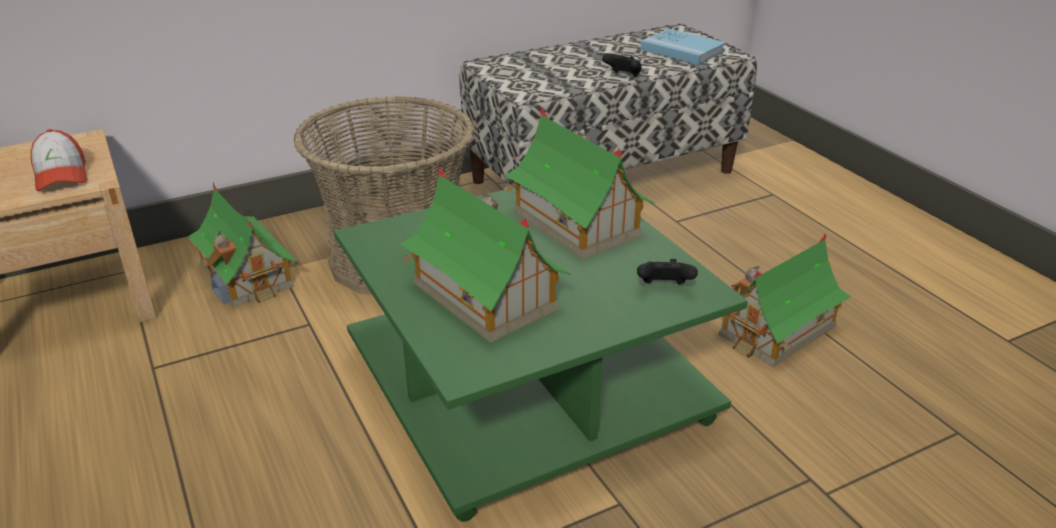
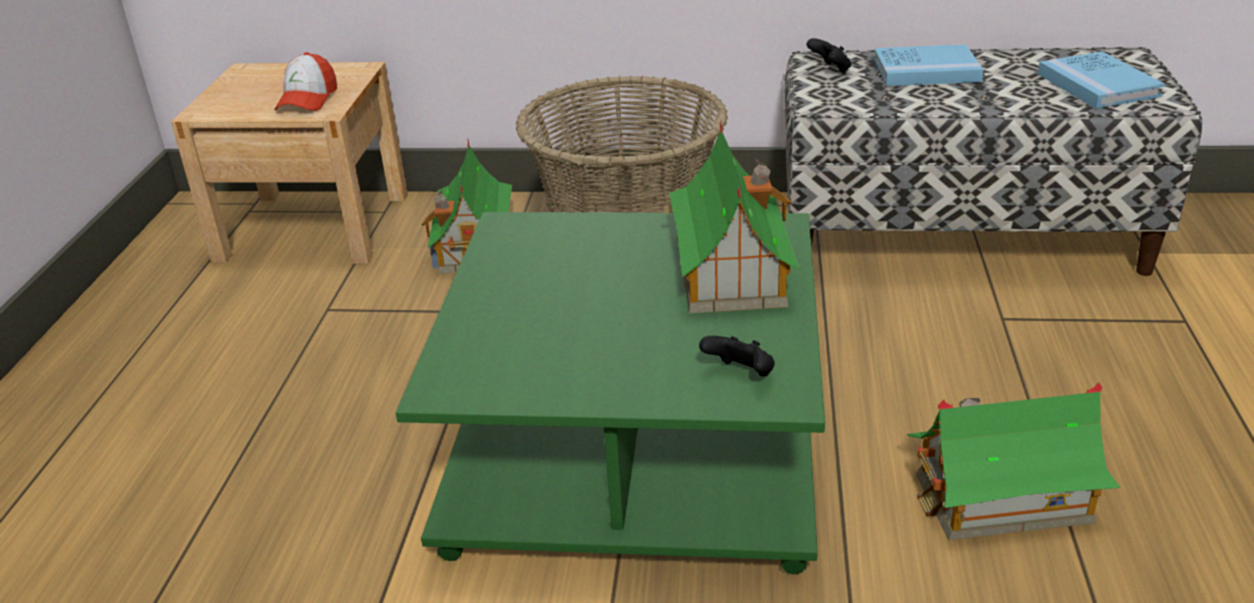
camera: 35 degrees right, 0 degrees up
toy house [399,166,571,343] -> none
black game controller [602,54,642,77] -> black game controller moved to [807,38,851,73]
none -> blue book [874,44,983,86]

